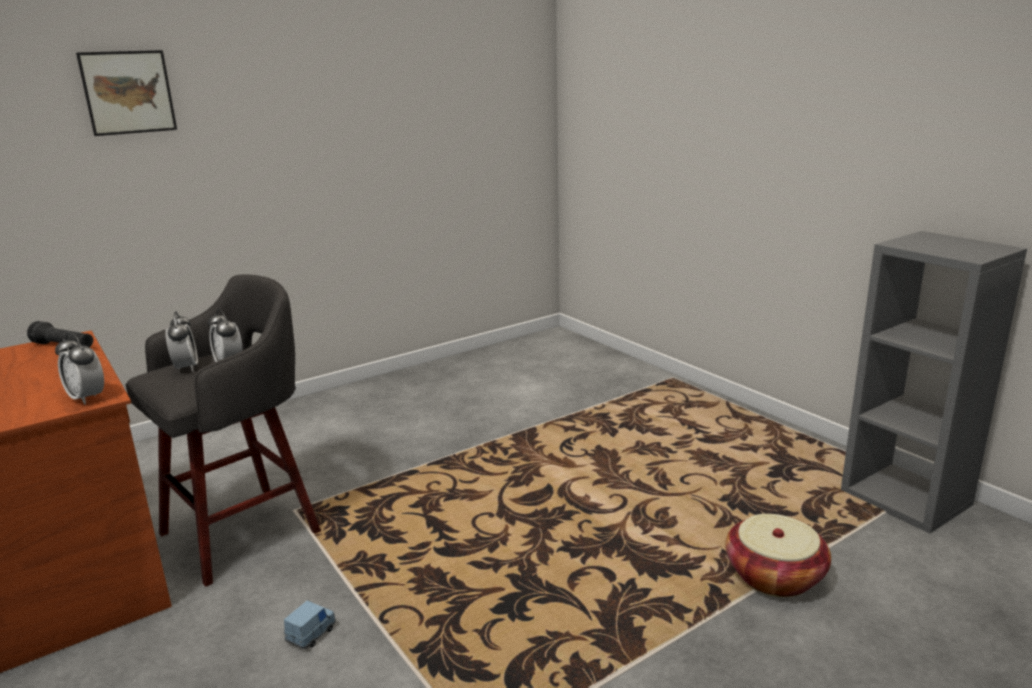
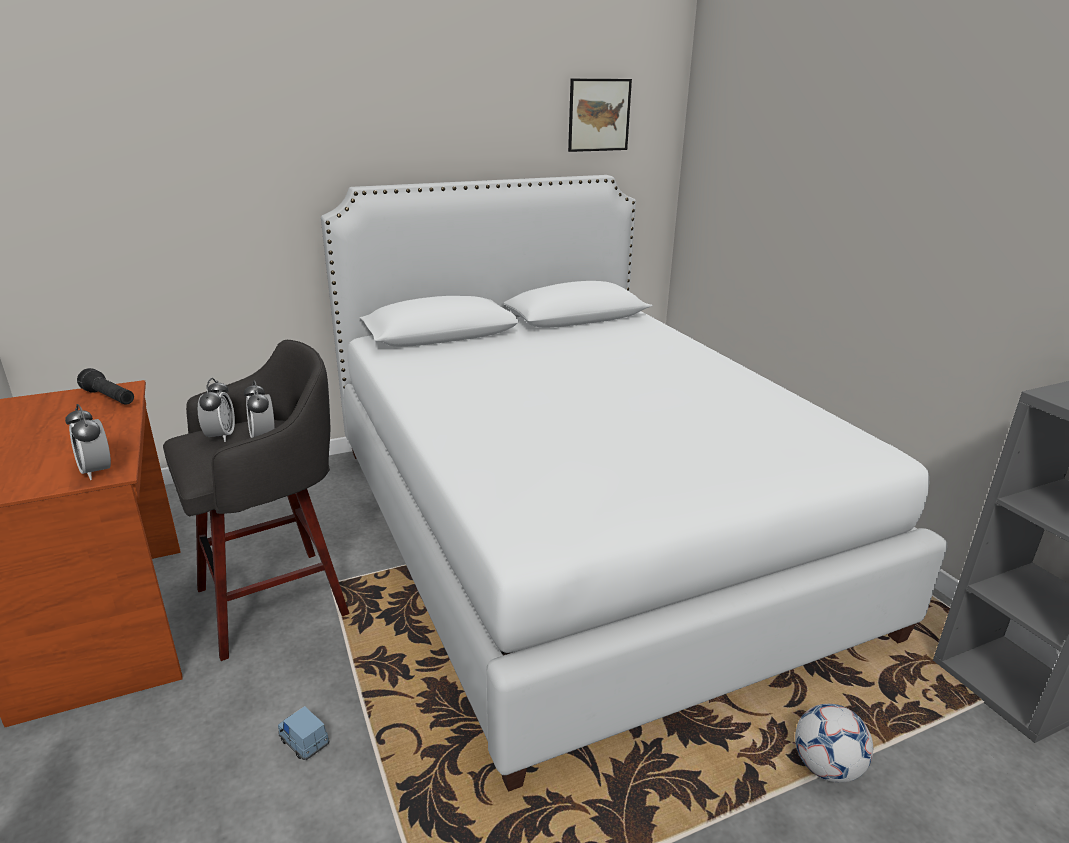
camera: 10 degrees right, 5 degrees up
picture [76,50,177,136] -> picture moved to [568,79,632,152]
blue toy car [284,600,336,649] -> blue toy car turned 90 degrees counterclockwise [278,706,330,760]
basket [725,514,831,597] -> football [795,704,873,782]
none -> white bed [321,175,948,792]

